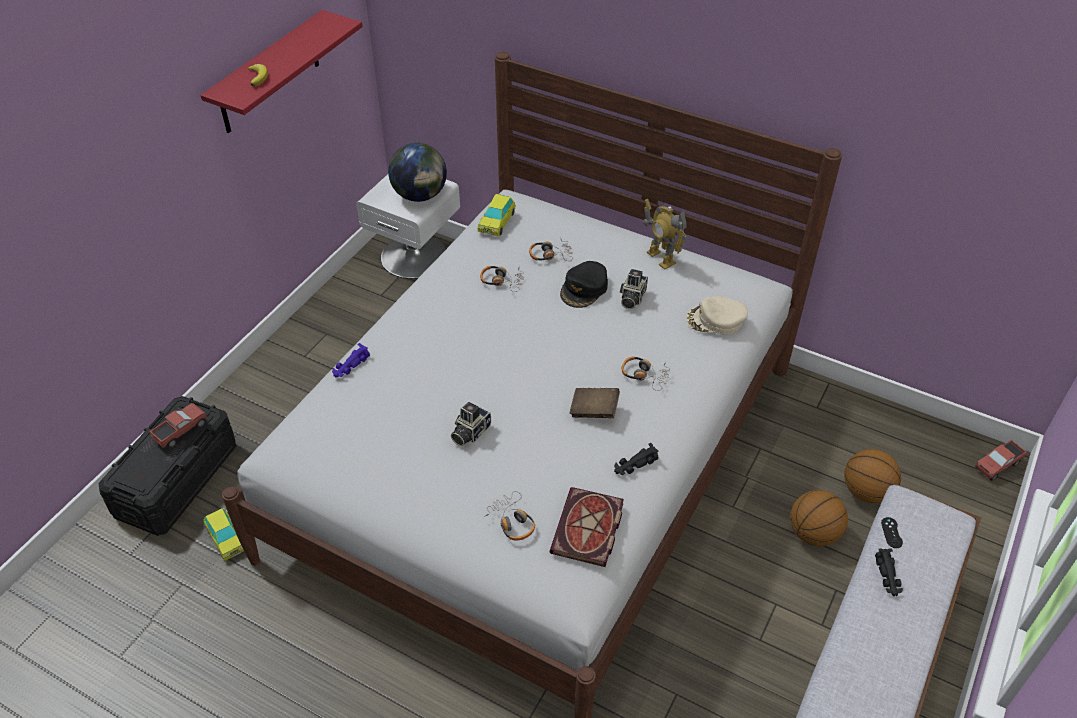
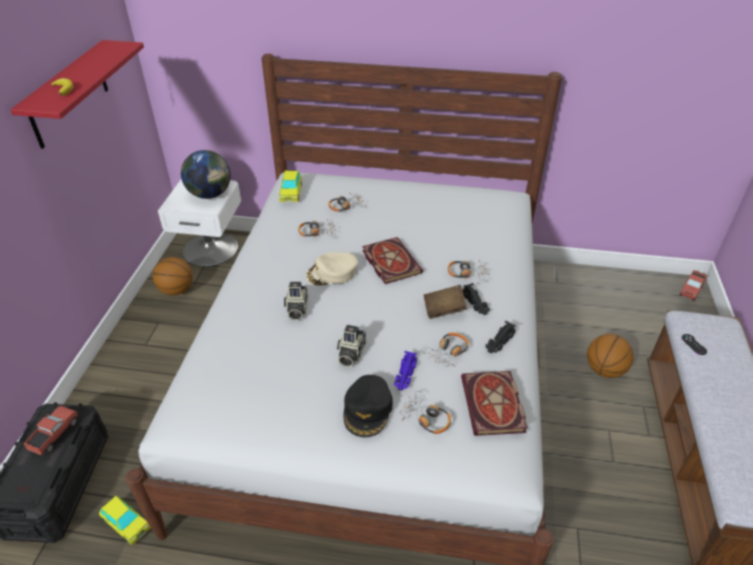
camera: 20 degrees left, 5 degrees down
purple toy car [332,343,370,378] -> purple toy car moved to [394,351,417,390]
black cap [560,261,608,308] -> black cap moved to [344,375,393,437]
camera [620,269,648,309] -> camera moved to [284,282,308,320]
toy robot [643,199,687,270] -> none
beige cap [686,296,748,335] -> beige cap moved to [306,252,358,286]
basketball [844,449,901,503] -> basketball moved to [153,257,193,295]
black toy car [875,548,903,596] -> black toy car moved to [463,283,490,315]
none -> book [362,237,423,284]
none -> headphones [421,332,469,367]

